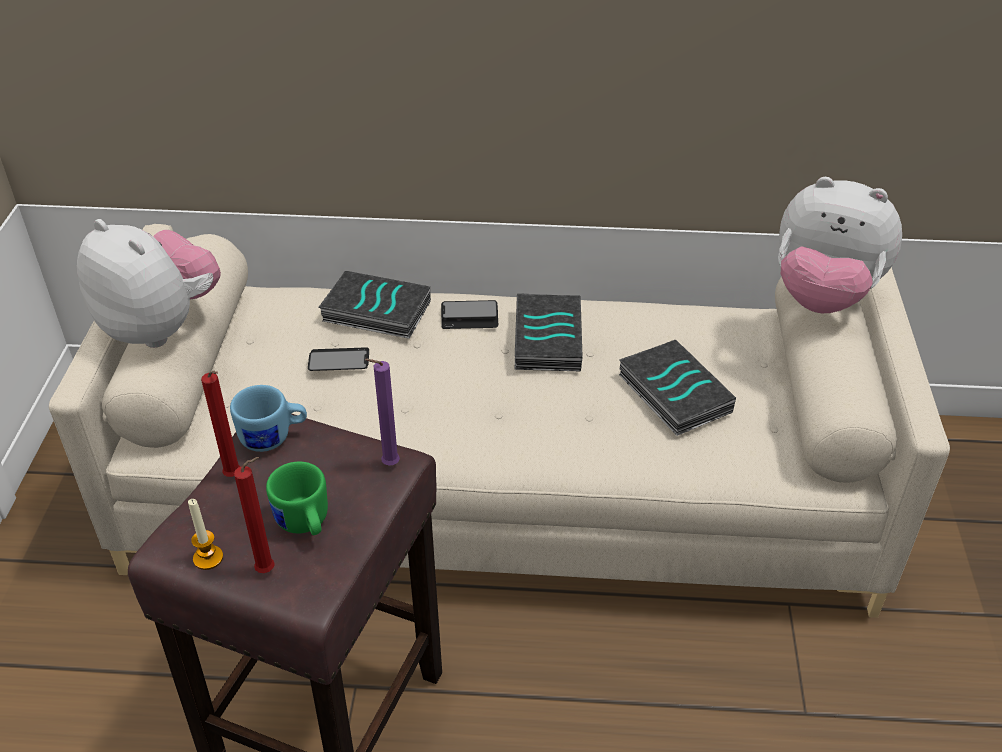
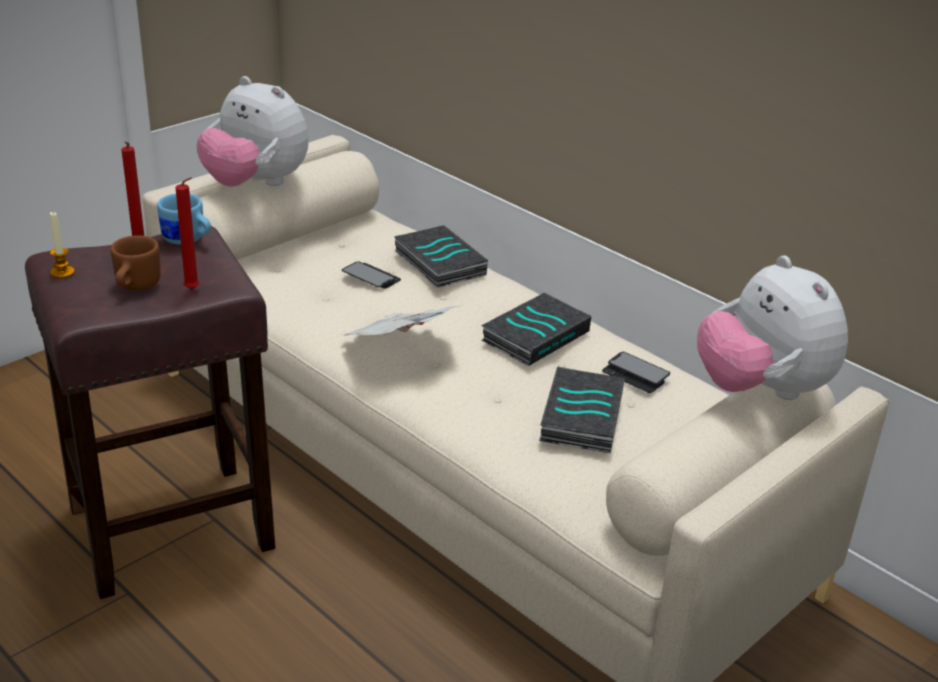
camera: 40 degrees right, 10 degrees down
plush toy [77,219,221,348] -> plush toy turned 135 degrees clockwise [197,76,309,187]
red candle [234,457,275,573] -> red candle moved to [176,177,199,289]
green mug [266,462,328,535] -> brown mug [110,235,161,291]
purple candle [365,359,400,465] -> none
phone [441,300,498,329] -> phone moved to [602,352,670,393]
none -> newspaper [342,305,464,336]

